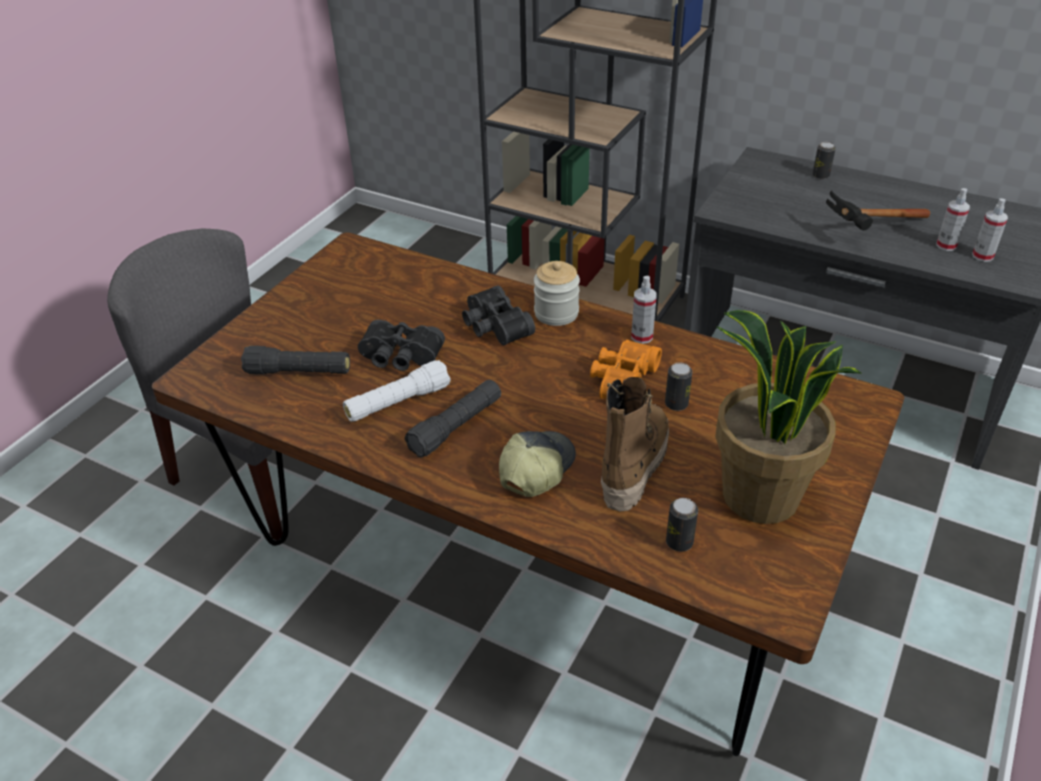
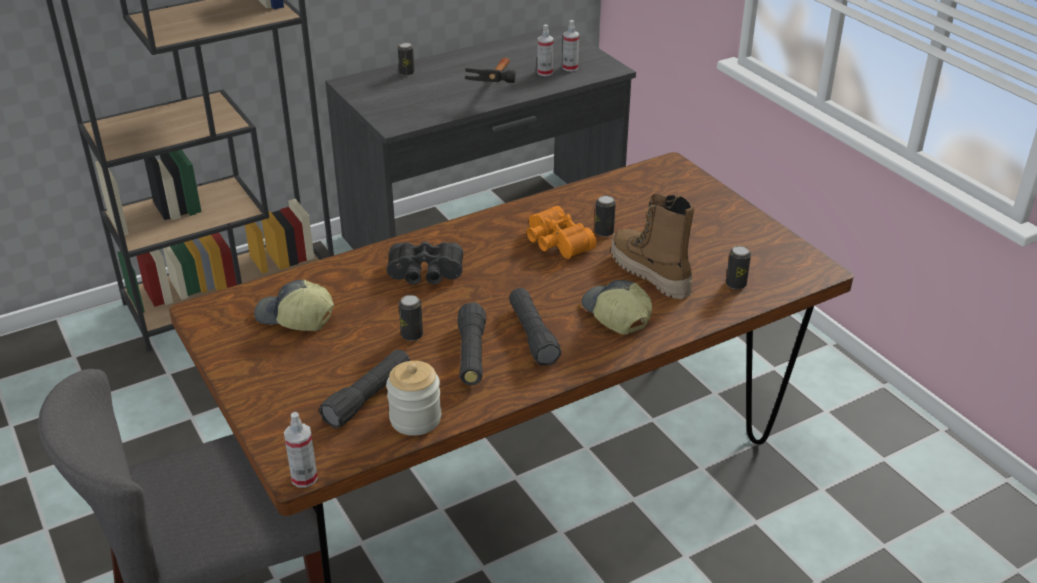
camera: 60 degrees left, 5 degrees down
white flashlight [343,360,451,422] -> black flashlight [458,302,486,385]
black binoculars [358,320,445,371] -> can [399,295,423,341]
jar [534,261,580,326] -> jar moved to [386,361,441,436]
spray bottle [631,276,657,344] -> spray bottle moved to [284,412,318,488]
potted plant [715,310,861,524] -> none
none -> cap [254,280,334,331]

